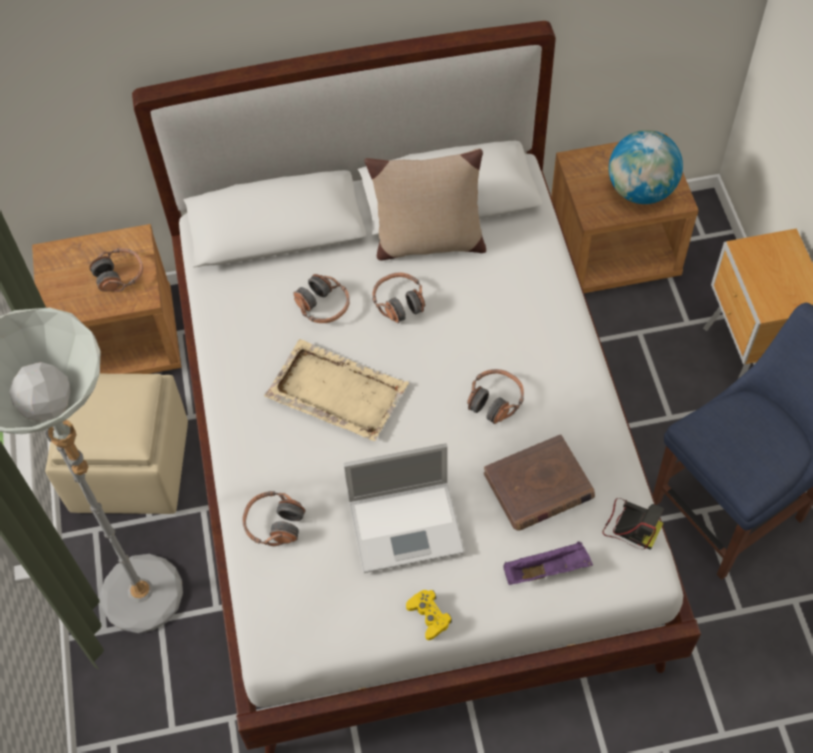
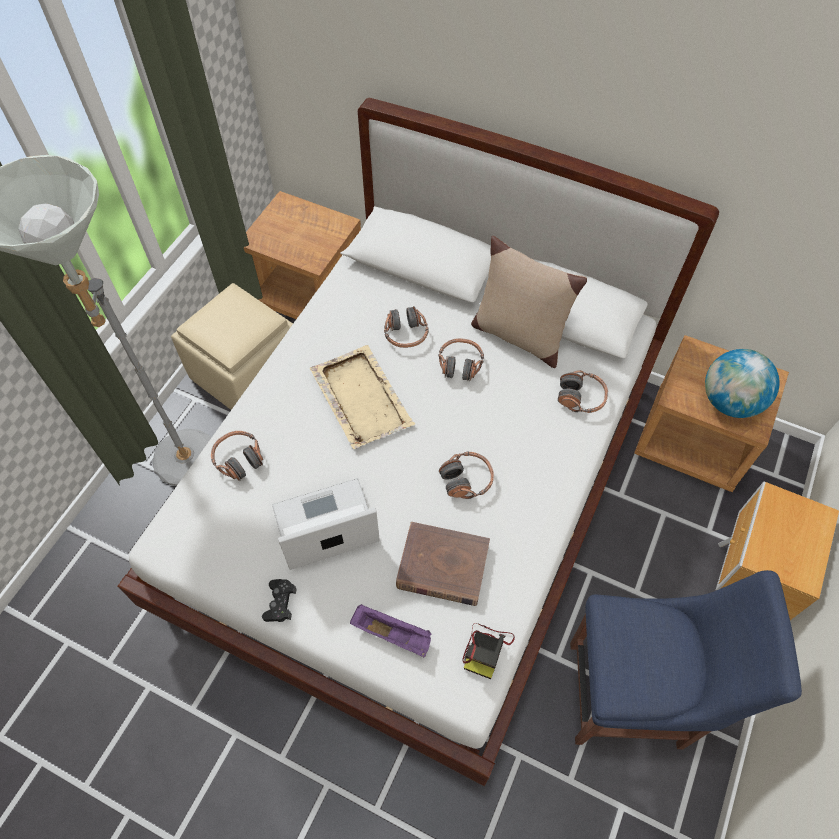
camera: 35 degrees right, 0 degrees up
headphones [89,248,143,292] -> headphones moved to [558,370,608,413]
laptop [343,443,465,573] -> laptop turned 135 degrees clockwise [272,478,380,570]
yellow game controller [406,590,452,640] -> black game controller [262,579,297,622]
camera [602,498,664,550] -> camera turned 45 degrees clockwise [462,623,515,679]

